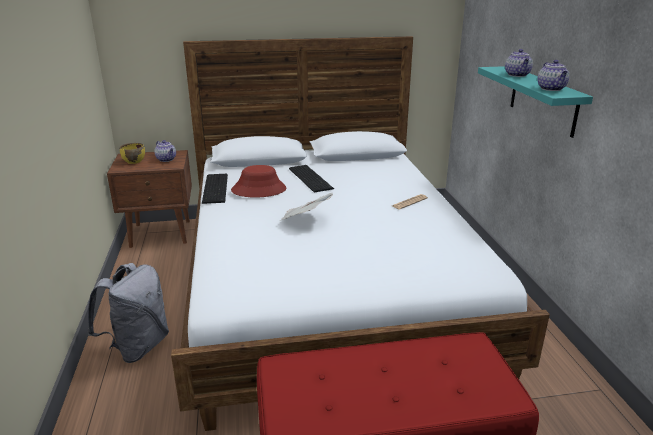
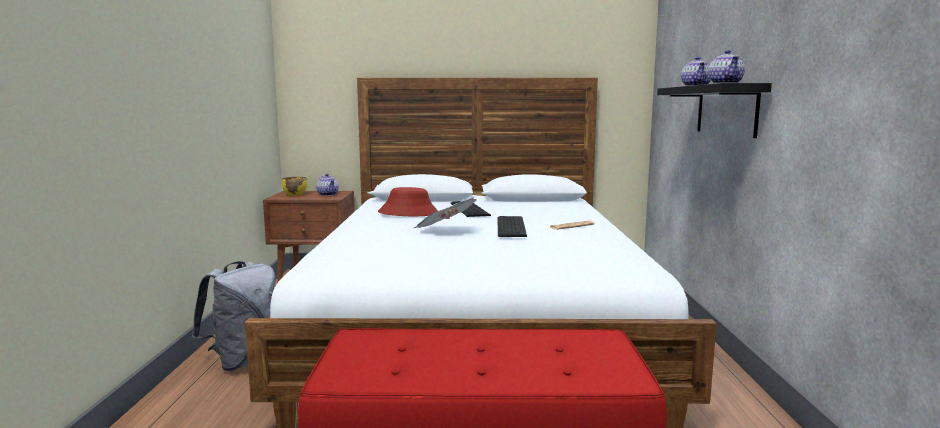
camera: 10 degrees right, 15 degrees down
keyboard [202,174,228,204] -> keyboard moved to [497,216,527,237]
turquoise shelf [478,66,593,138] -> black shelf [657,83,772,138]

